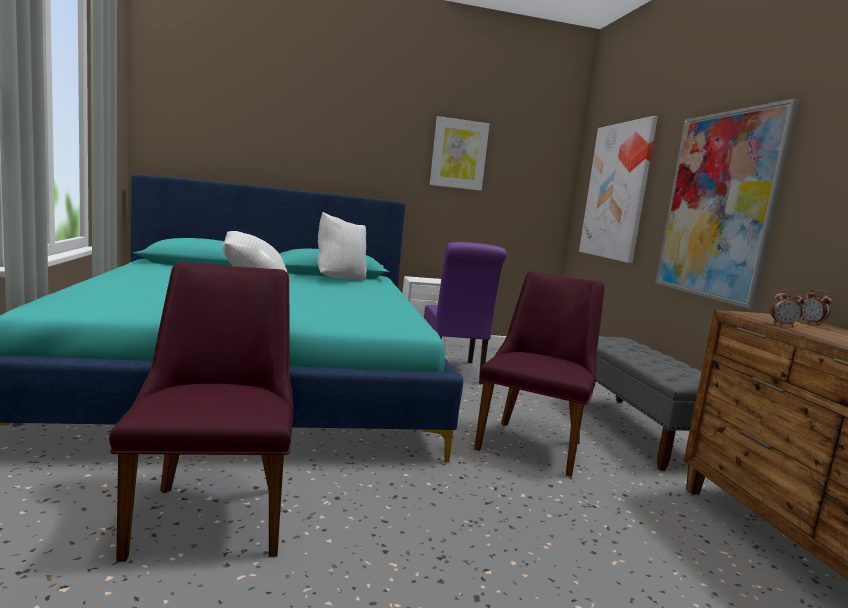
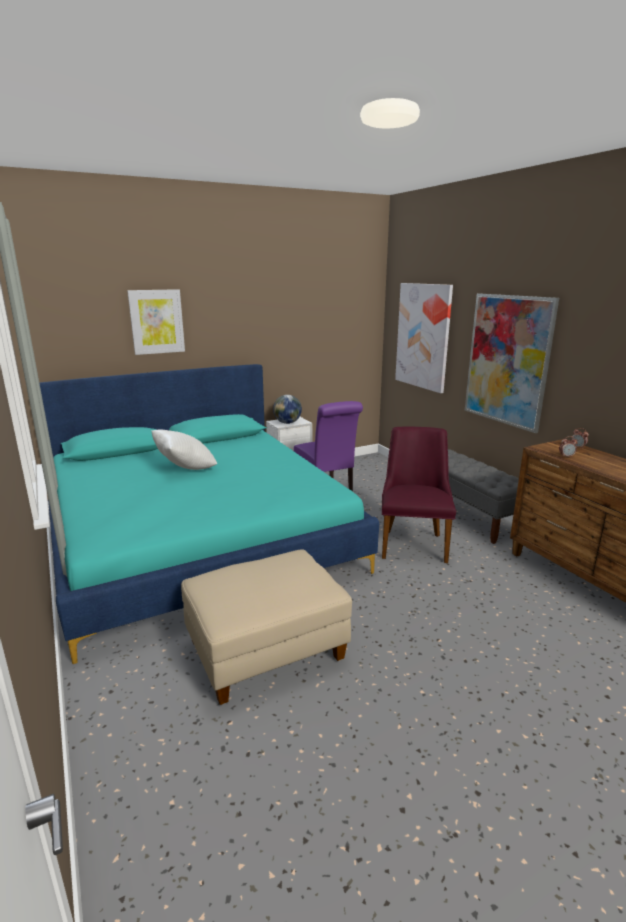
camera: 15 degrees left, 10 degrees up
purple chair [109,262,294,562] -> beige ottoman [181,550,352,705]
white pillow [318,212,367,280] -> none
picture [430,116,490,191] -> picture moved to [127,289,185,355]
none -> globe [273,395,302,424]

